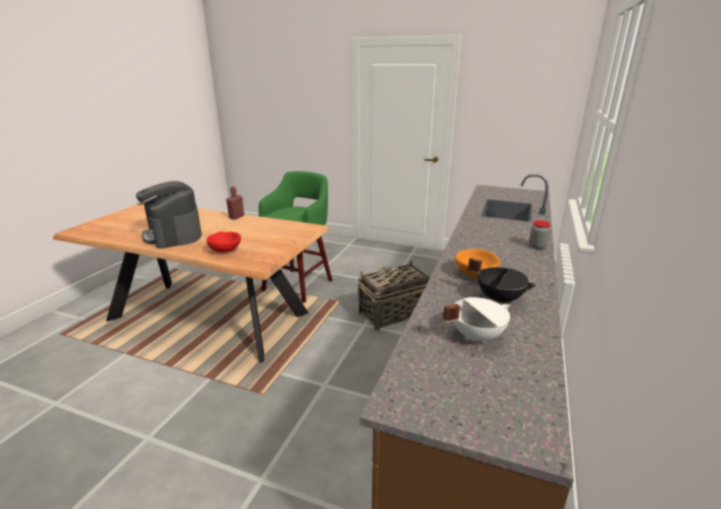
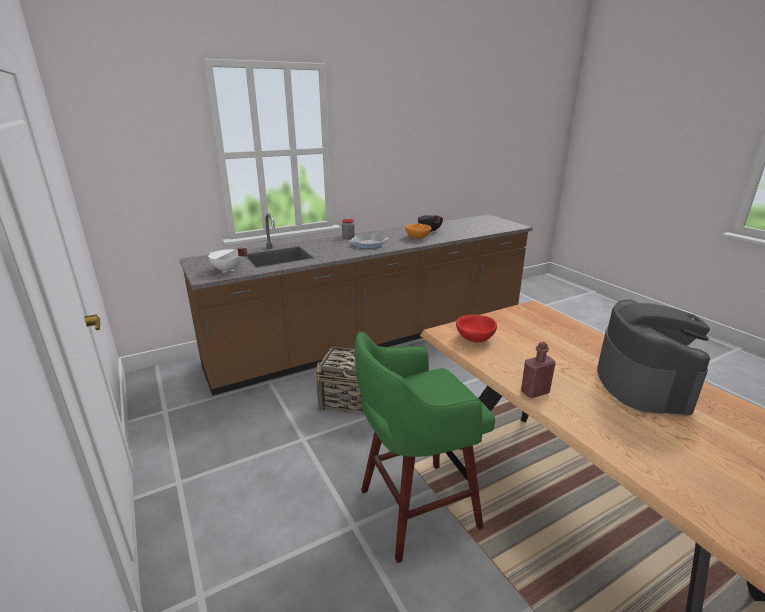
camera: 140 degrees left, 0 degrees up
red bowl [206,232,241,253] -> red bowl moved to [456,315,497,342]
white cooking pot [443,297,510,344] -> white cooking pot moved to [208,247,247,273]
none -> frying pan [349,234,389,249]

